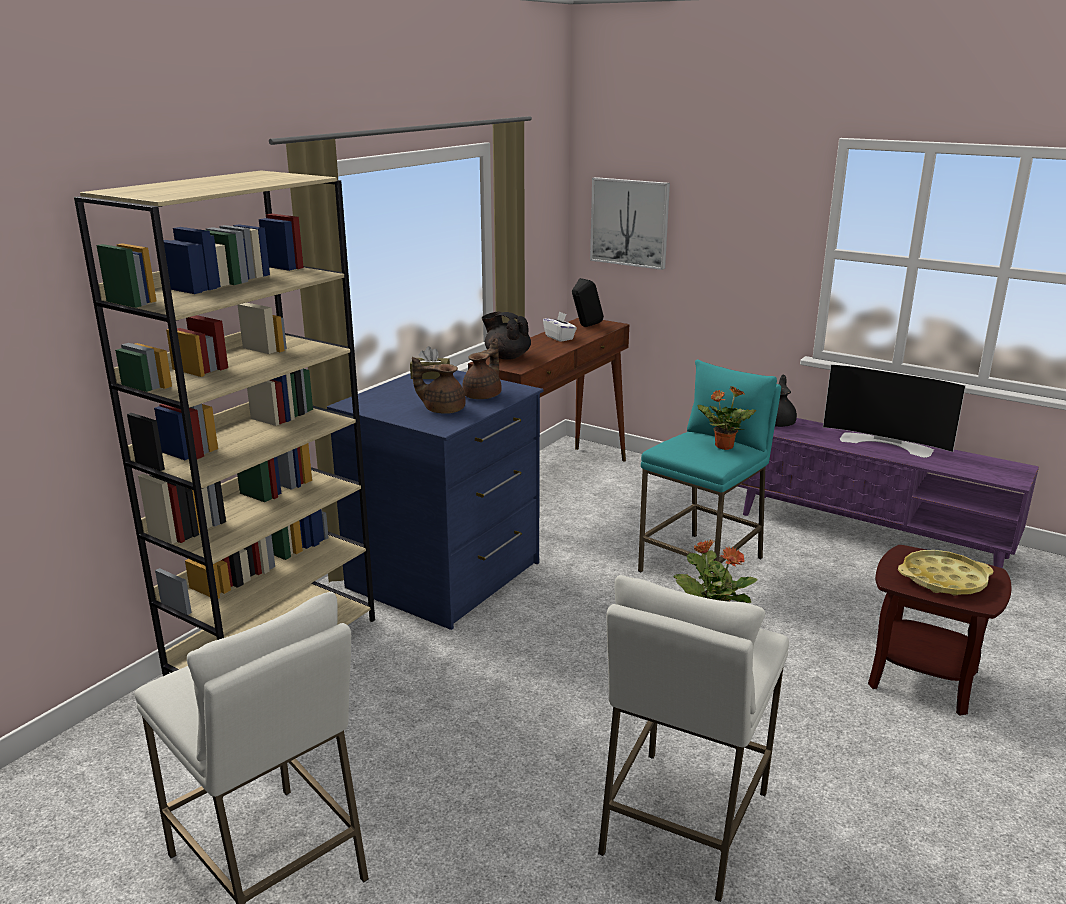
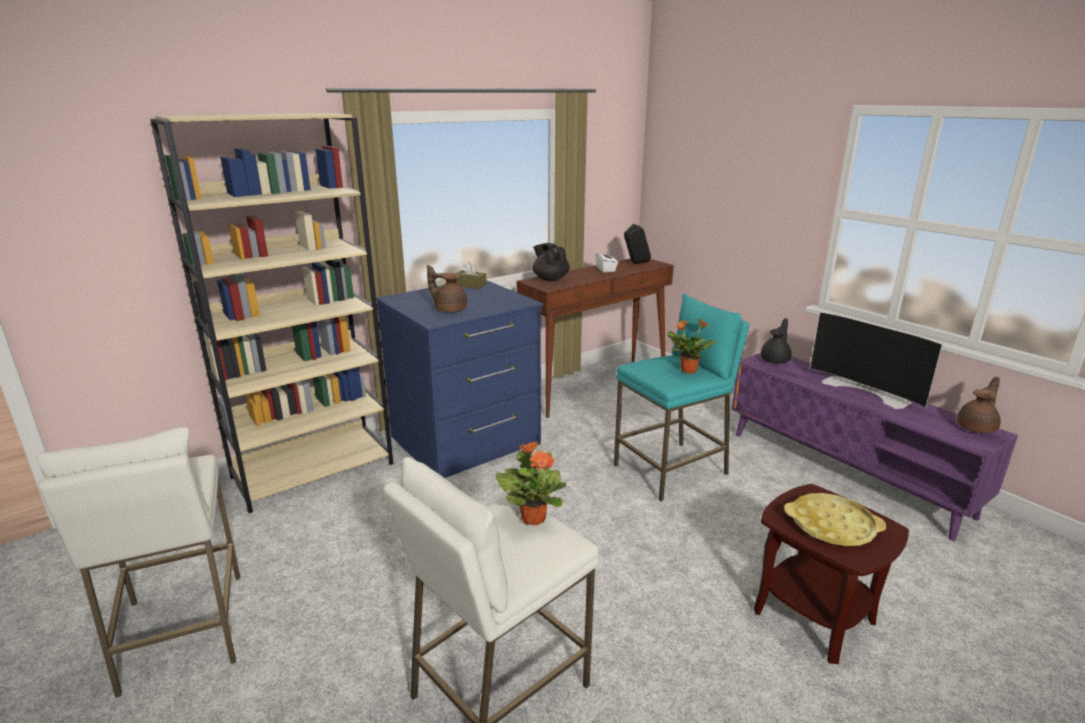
camera: 20 degrees right, 0 degrees up
brown teapot [462,338,502,399] -> brown teapot moved to [957,376,1001,433]
picture [590,177,670,270] -> none

